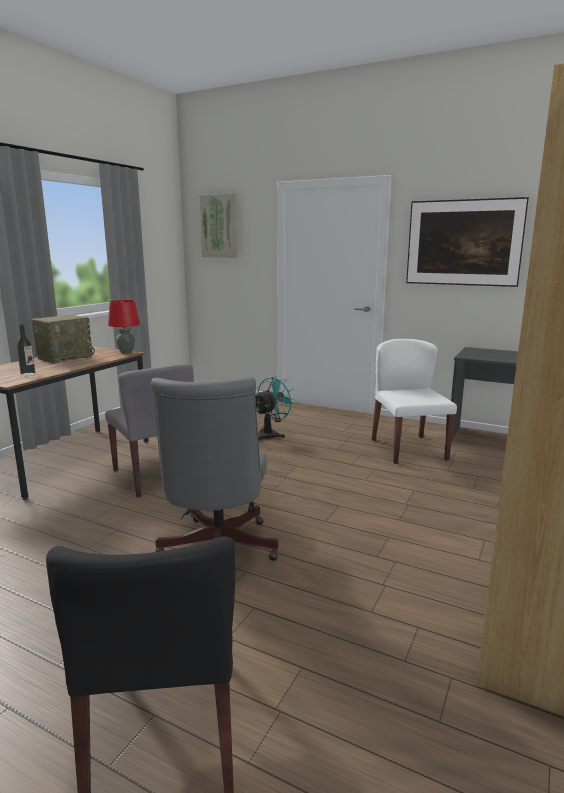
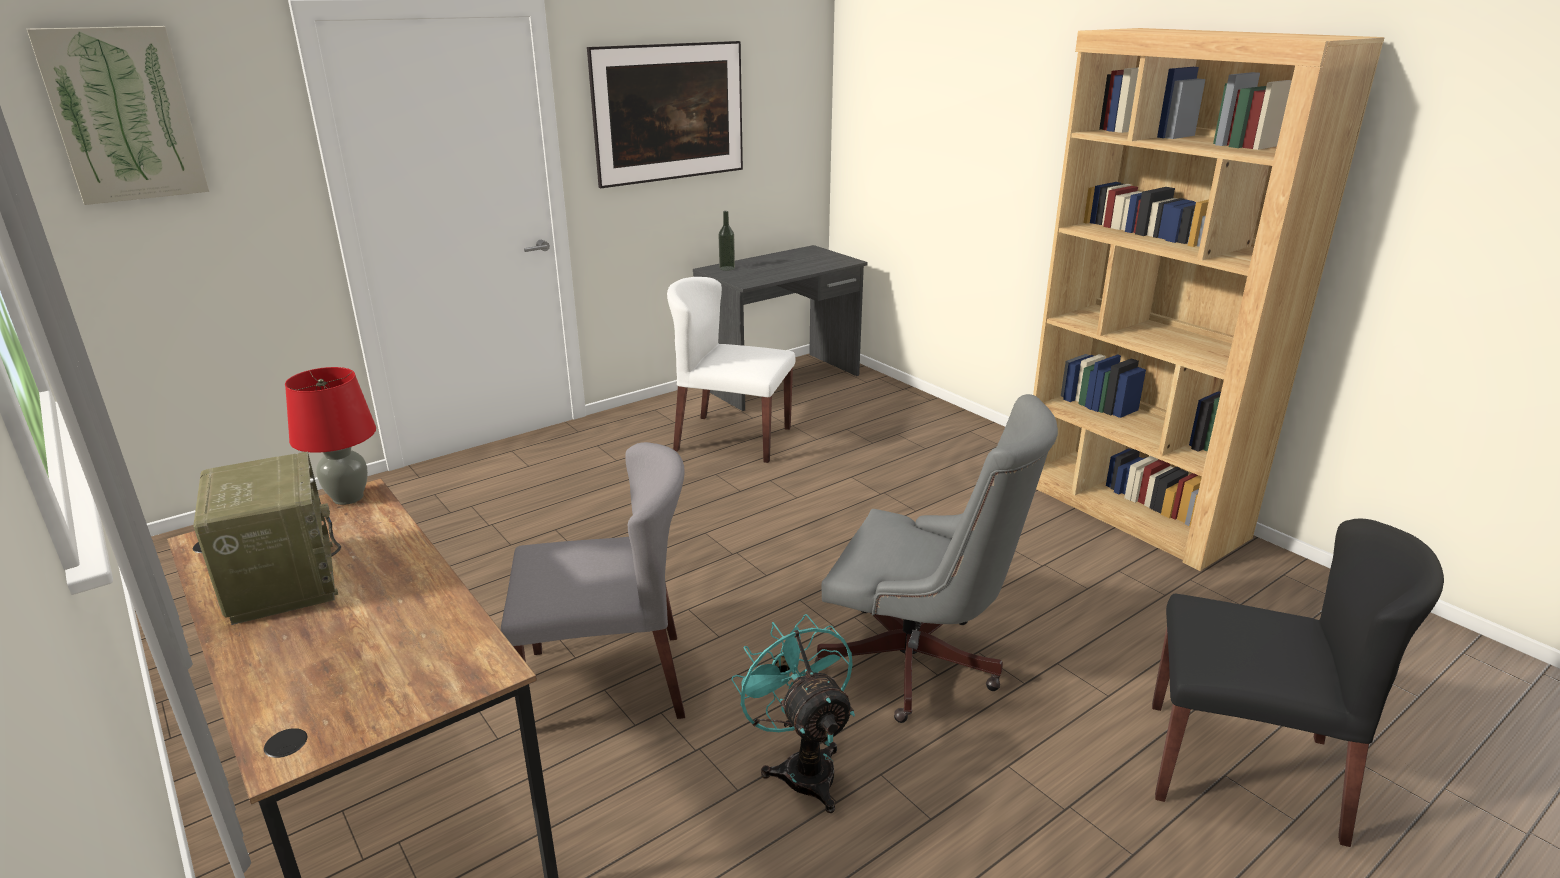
camera: 65 degrees left, 10 degrees up
bottle [17,324,36,376] -> bottle moved to [719,211,735,271]
turquoise fan [255,376,297,440] -> turquoise fan moved to [731,614,855,813]

